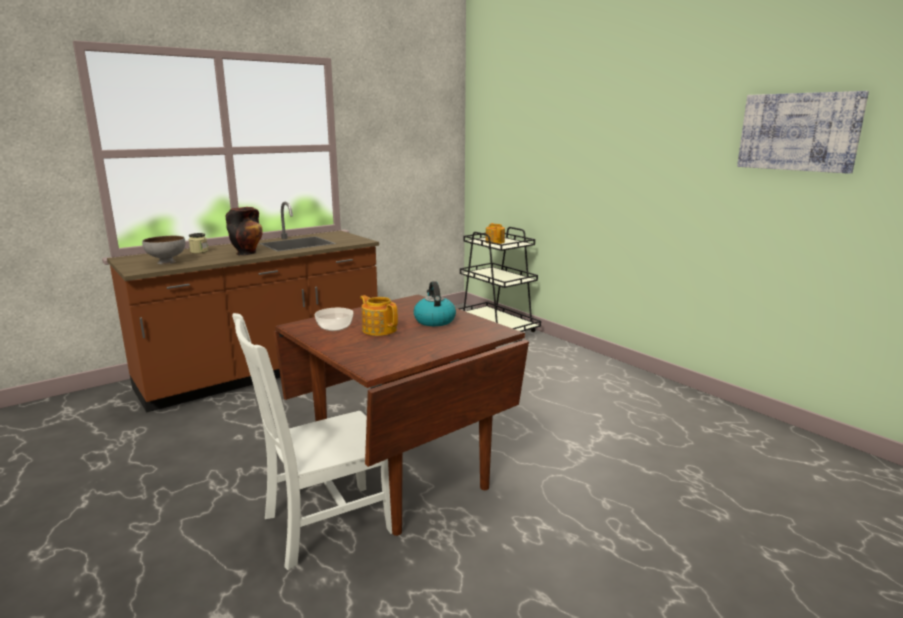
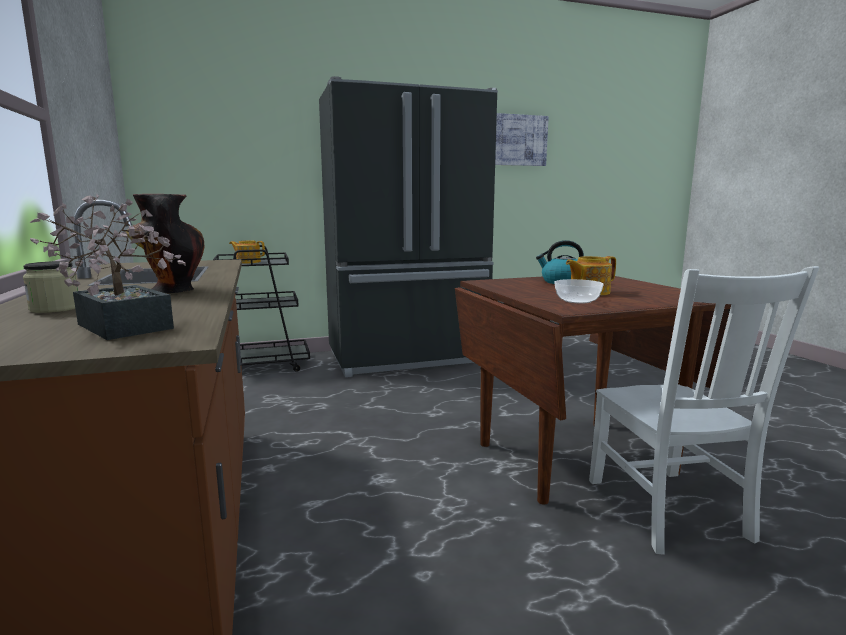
camera: 70 degrees left, 5 degrees down
grey bowl [142,236,185,264] -> potted plant [30,194,186,340]
none -> black fridge [319,76,498,377]

